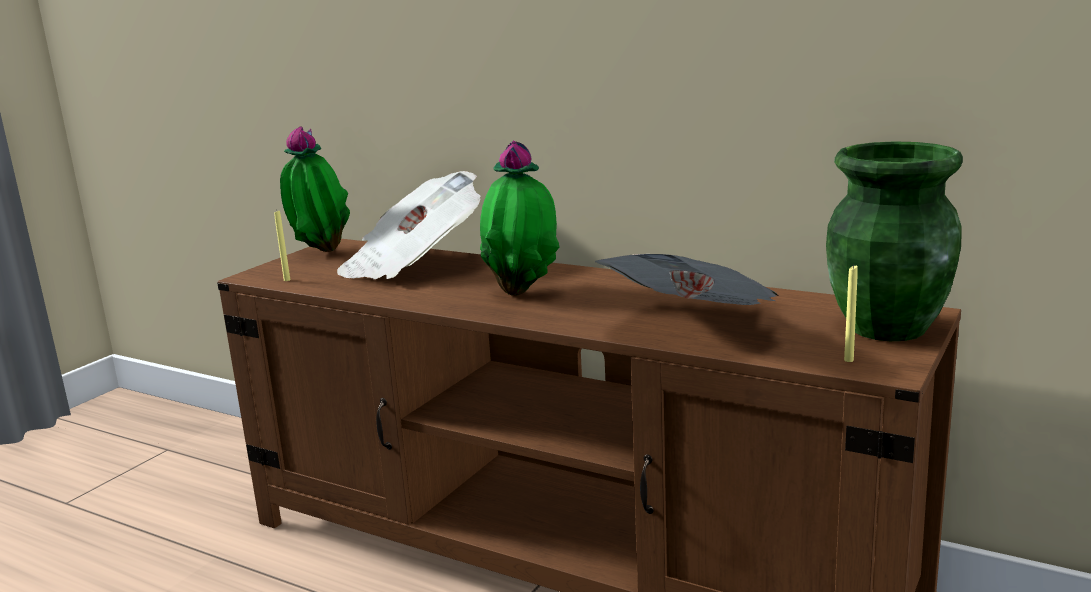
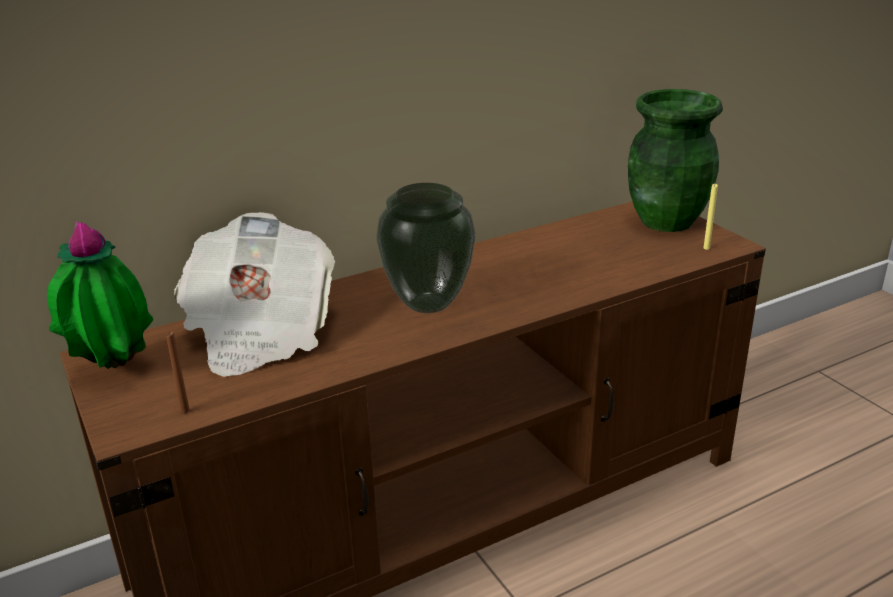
camera: 60 degrees left, 10 degrees up
yellow candle [274,209,290,281] -> brown candle [166,331,190,413]
potted plant [480,141,560,296] -> vase [376,183,476,313]
newspaper [595,254,778,305] -> none

